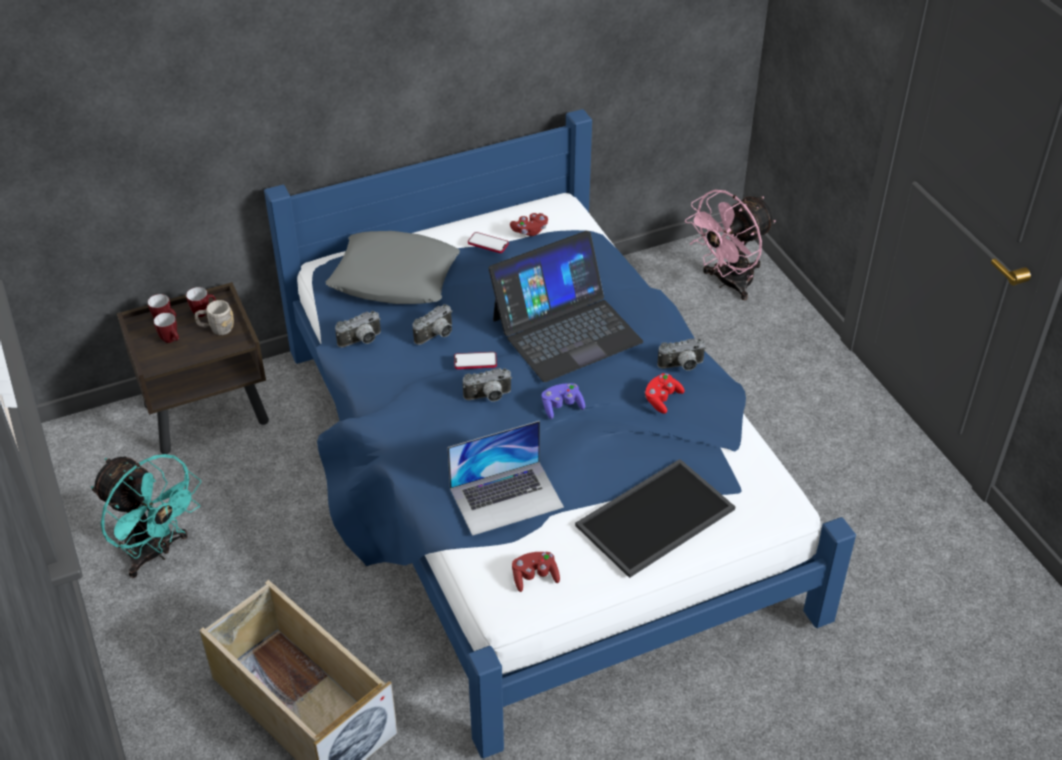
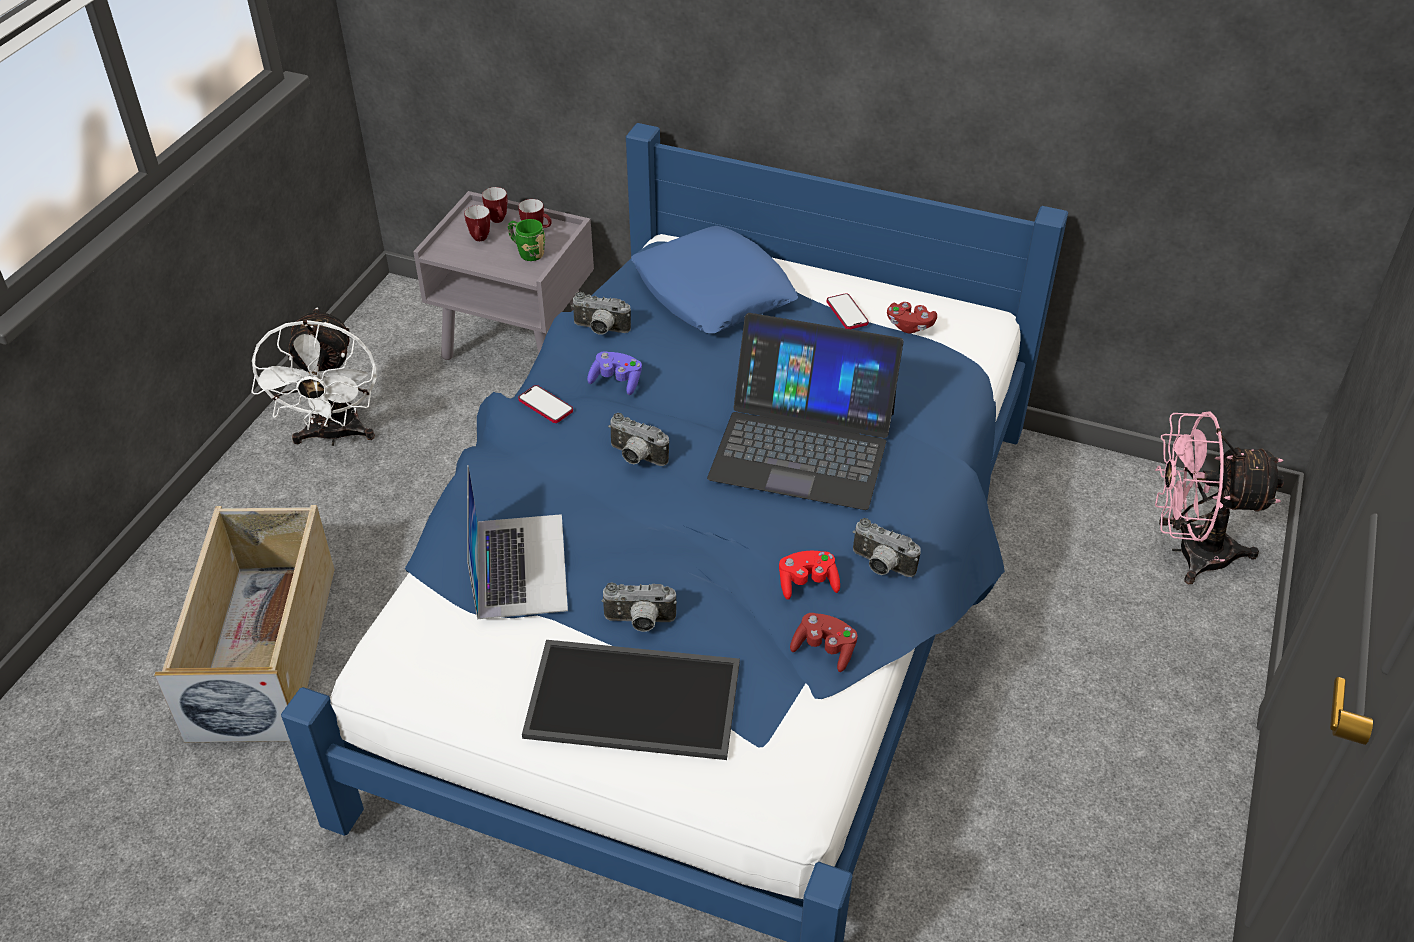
camera: 45 degrees right, 0 degrees up
turquoise fan [91,454,201,578] -> white fan [251,308,377,446]
brown nightstand [117,282,269,454] -> grey nightstand [413,191,594,360]
grey mug [195,300,234,335] -> green mug [508,219,545,261]
grey pillow [326,231,460,304] -> blue pillow [631,226,798,334]
camera [413,304,452,345] -> camera moved to [602,583,677,632]
laptop [447,421,564,536] -> laptop turned 120 degrees counterclockwise [467,465,568,619]
phone [454,352,497,369] -> phone moved to [518,385,573,423]
red game controller [512,552,560,592] -> red game controller moved to [790,613,858,672]
purple game controller [542,383,585,419] -> purple game controller moved to [587,351,642,395]

